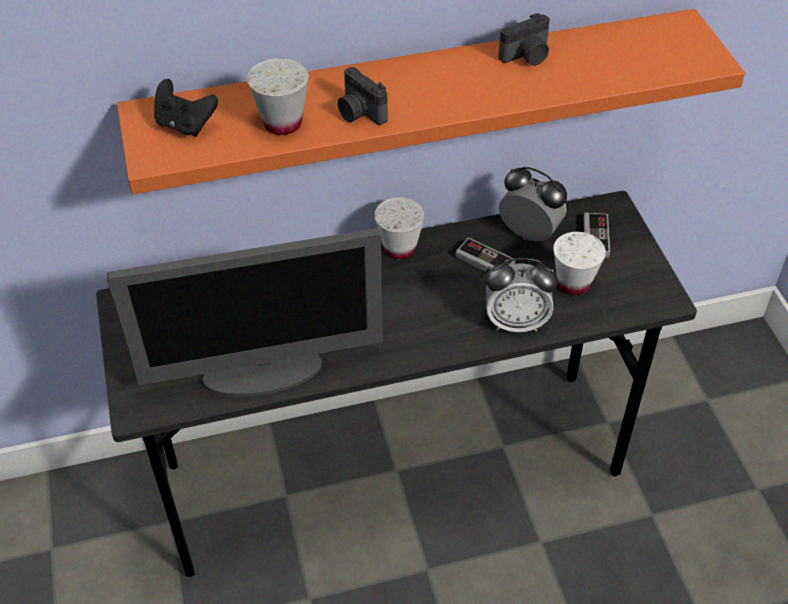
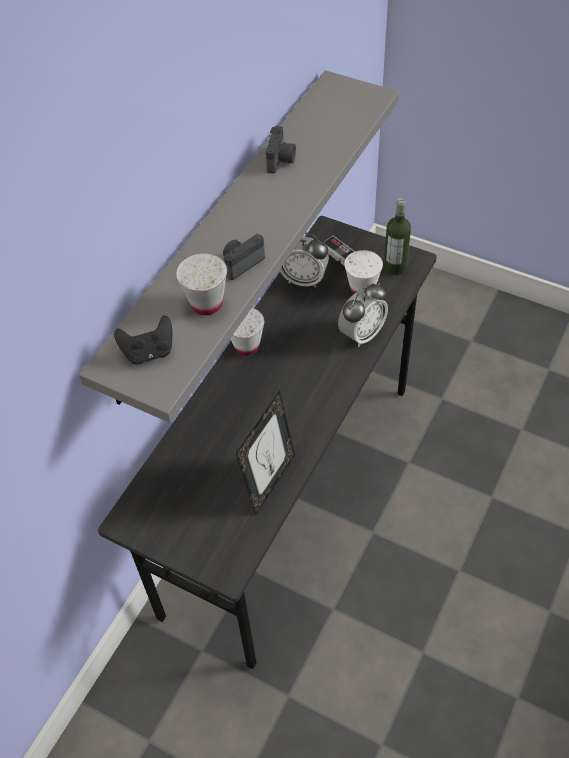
camera: 45 degrees left, 5 degrees up
monitor [107,228,383,397] -> picture frame [236,391,295,515]
orange shelf [117,9,745,195] -> grey shelf [79,70,399,423]
camera [338,67,388,125] -> camera turned 135 degrees clockwise [223,234,265,280]
game controller [456,237,515,277] -> none
alarm clock [499,167,567,242] -> alarm clock turned 150 degrees counterclockwise [279,233,329,288]
none -> bottle [384,198,411,275]

